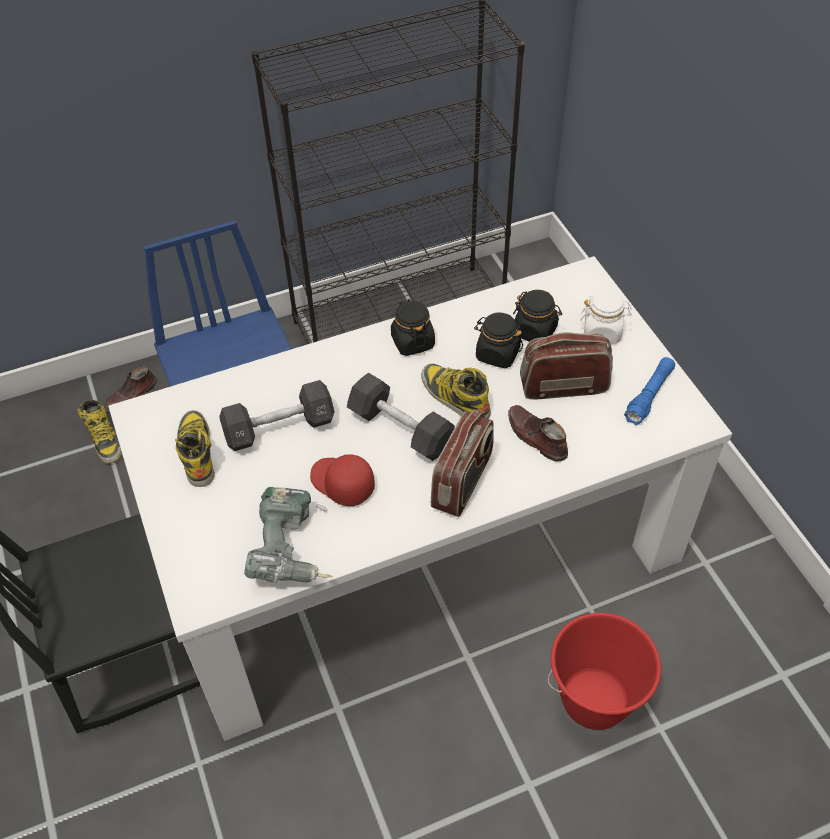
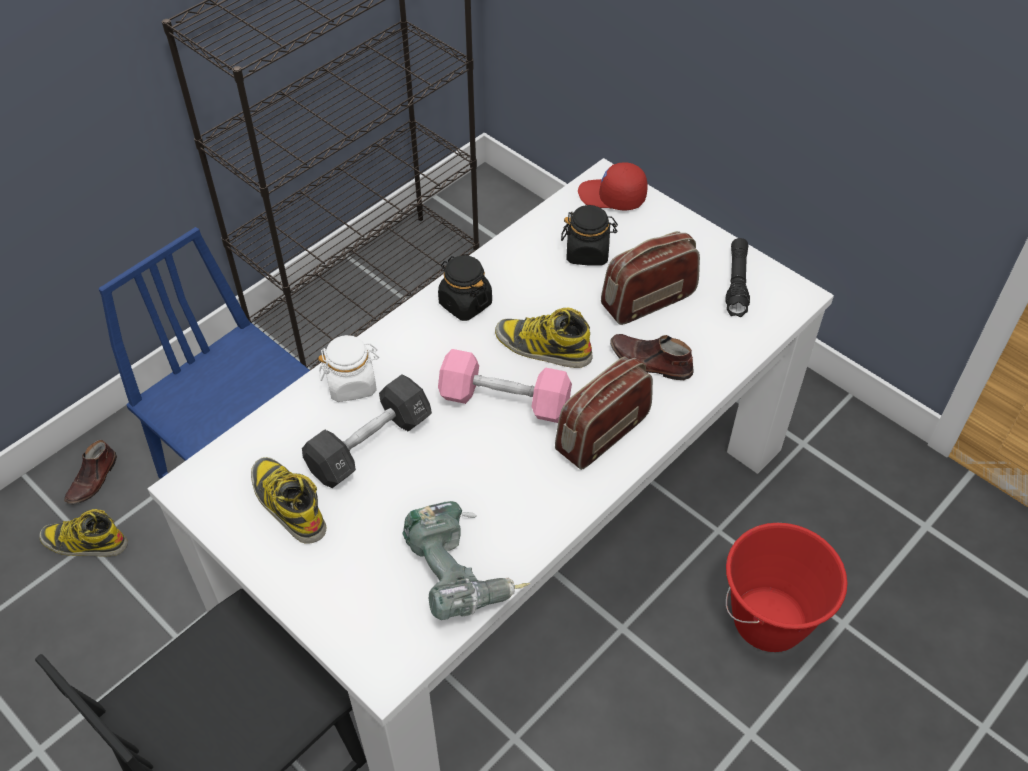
camera: 25 degrees left, 0 degrees up
boot [77,400,121,464] -> boot turned 150 degrees clockwise [39,509,128,556]
red cap [310,455,375,506] -> red cap moved to [578,162,648,211]
black dumbbell [347,373,455,461] -> pink dumbbell [438,349,572,423]
radio [431,410,494,517] -> radio turned 135 degrees counterclockwise [555,356,653,470]
black jar [474,313,523,368] -> none
white jar [580,290,632,344] -> white jar moved to [318,335,379,402]
blue flashlight [624,357,675,425] -> black flashlight [725,238,750,317]

